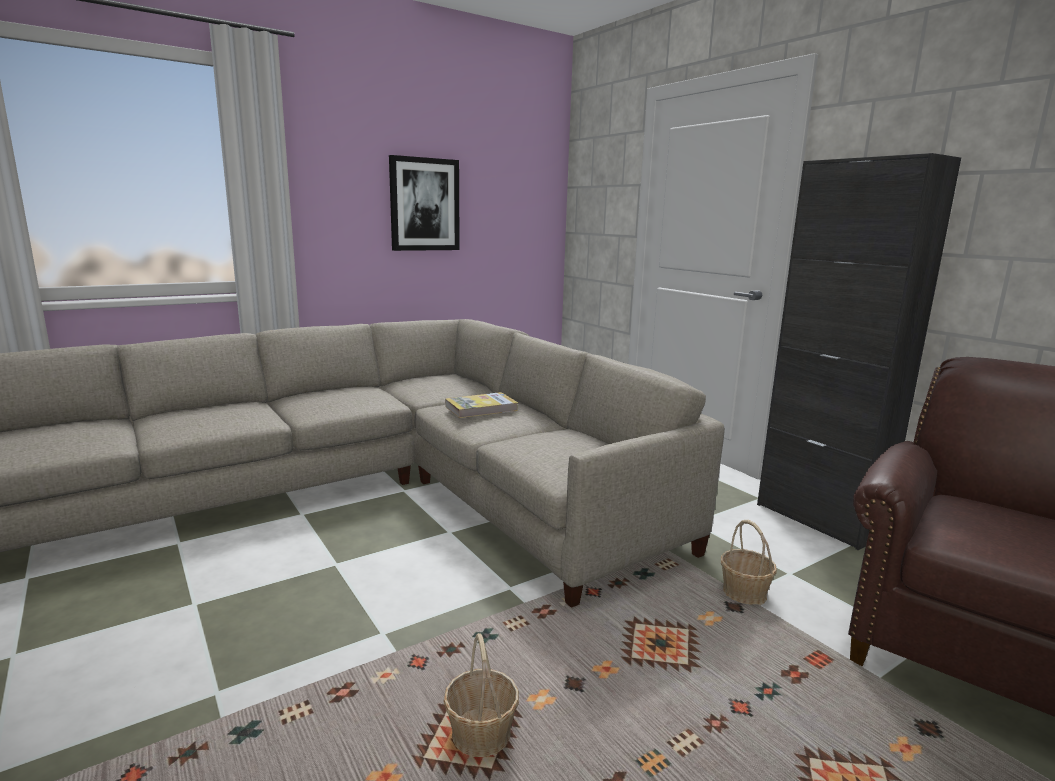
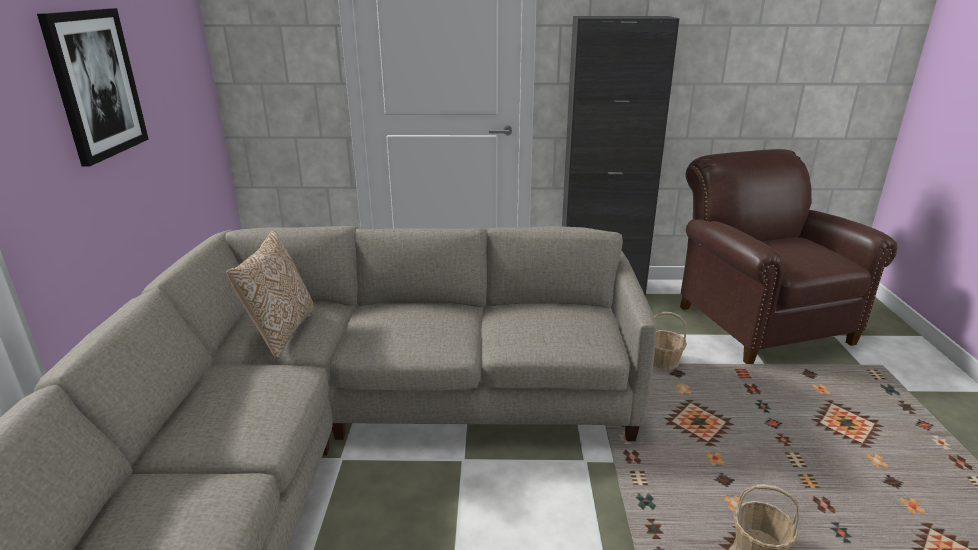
camera: 55 degrees left, 10 degrees up
book [445,392,518,418] -> none
none -> pillow [227,231,315,359]

